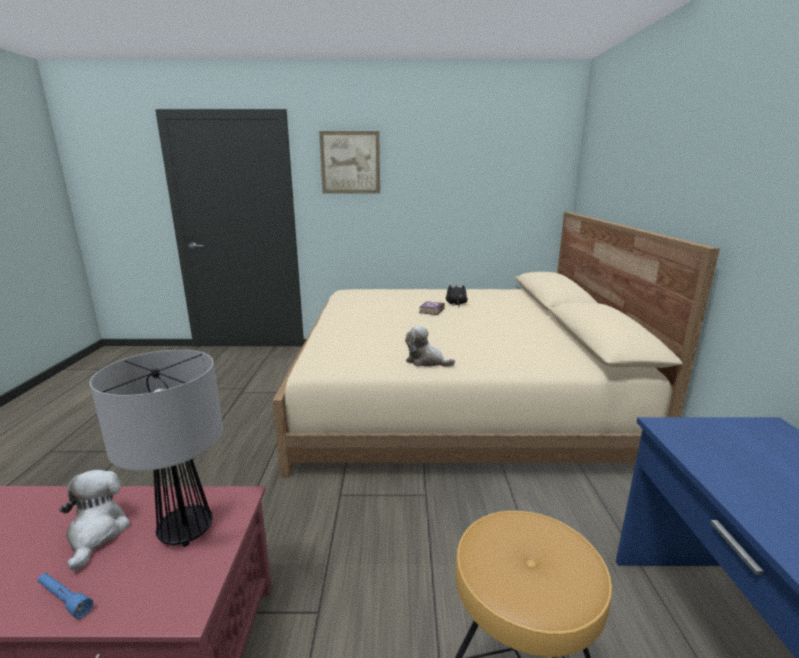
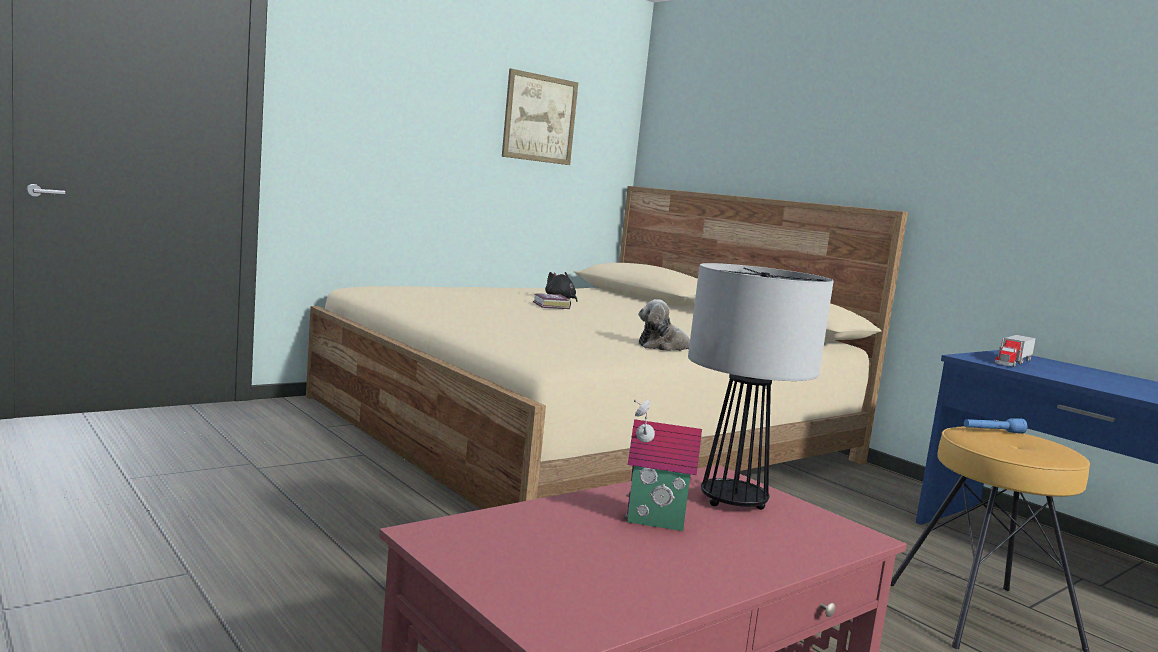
camera: 40 degrees left, 10 degrees down
blue flashlight [38,573,93,619] -> blue flashlight moved to [964,418,1027,434]
plush toy [59,470,130,571] -> toy house [625,399,702,531]
picture [319,131,380,194] -> picture moved to [502,69,578,165]
none -> toy truck [994,335,1036,367]

